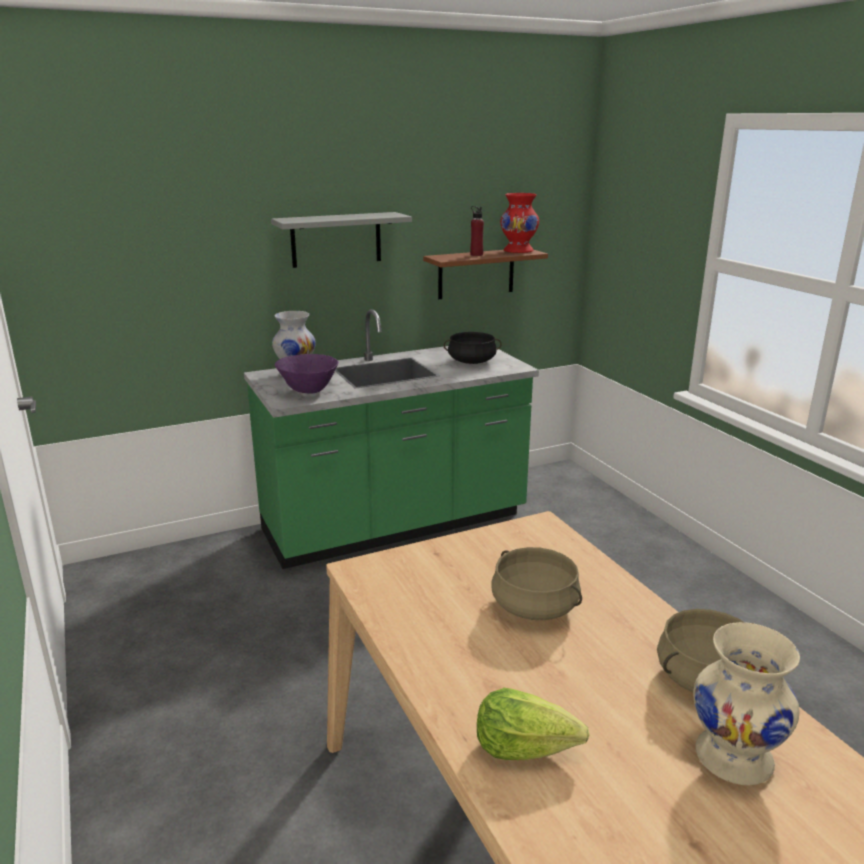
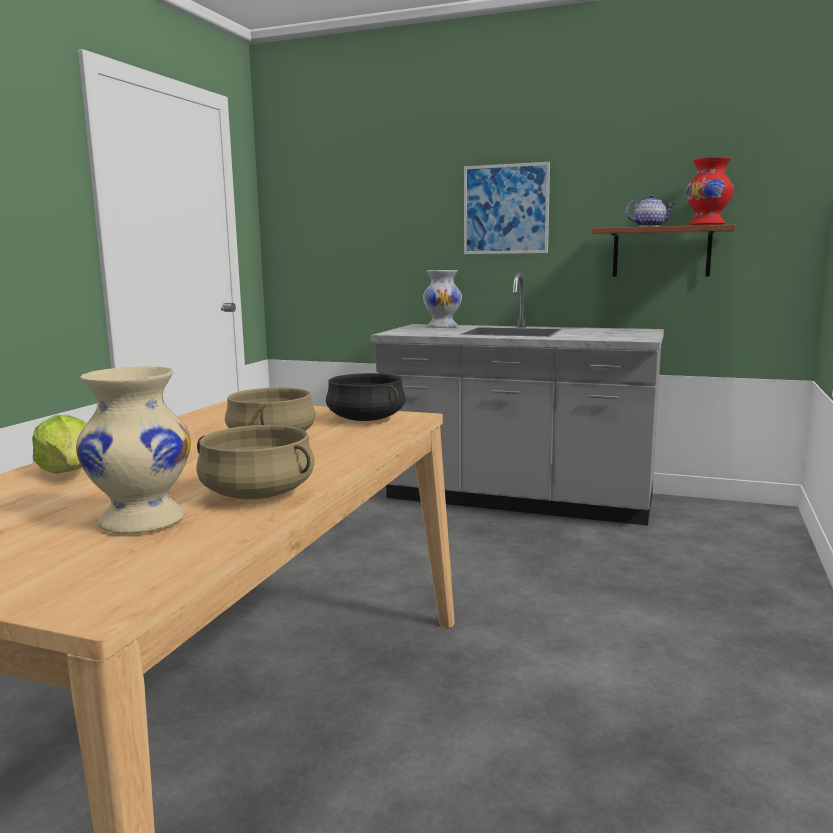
camera: 45 degrees right, 10 degrees down
green counter [244,309,539,569] -> grey counter [371,273,664,525]
grey shelf [271,212,412,268] -> picture [464,162,550,254]
purple bowl [275,354,339,394] -> none
black cooking pot [444,332,502,364] -> black cooking pot moved to [326,373,406,421]
red bottle [470,206,484,256] -> teapot [626,195,676,227]

